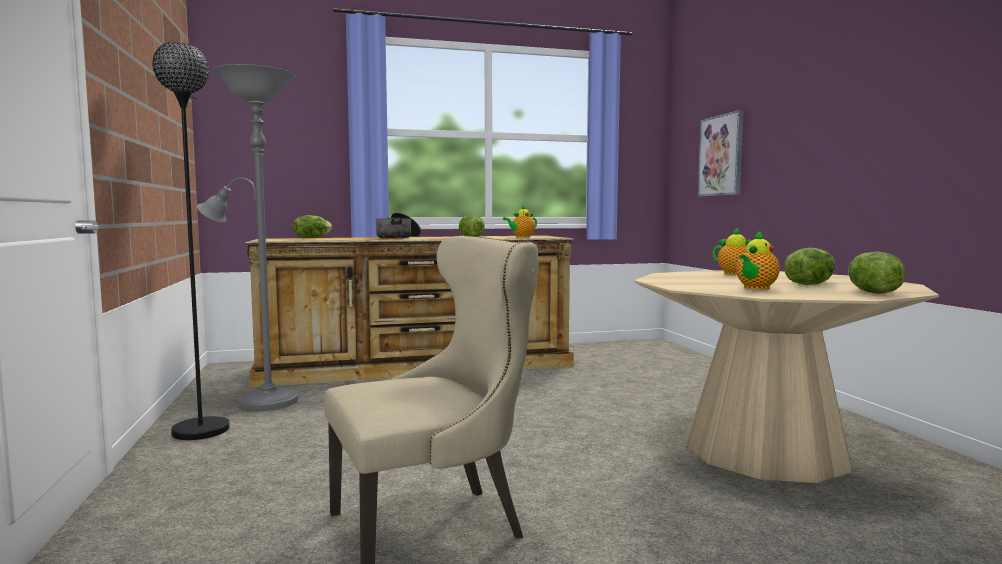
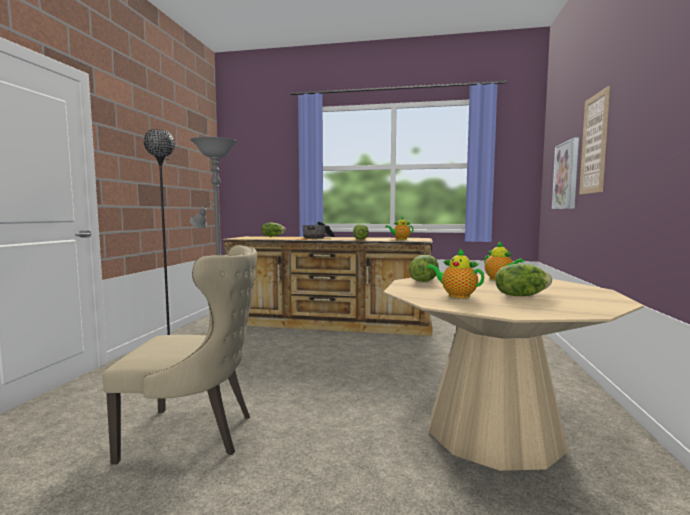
camera: 25 degrees right, 0 degrees up
teapot [736,230,780,289] -> teapot turned 60 degrees clockwise [427,248,484,298]
lettuce [848,251,906,294] -> lettuce moved to [409,255,439,282]
none -> picture [579,86,610,194]

